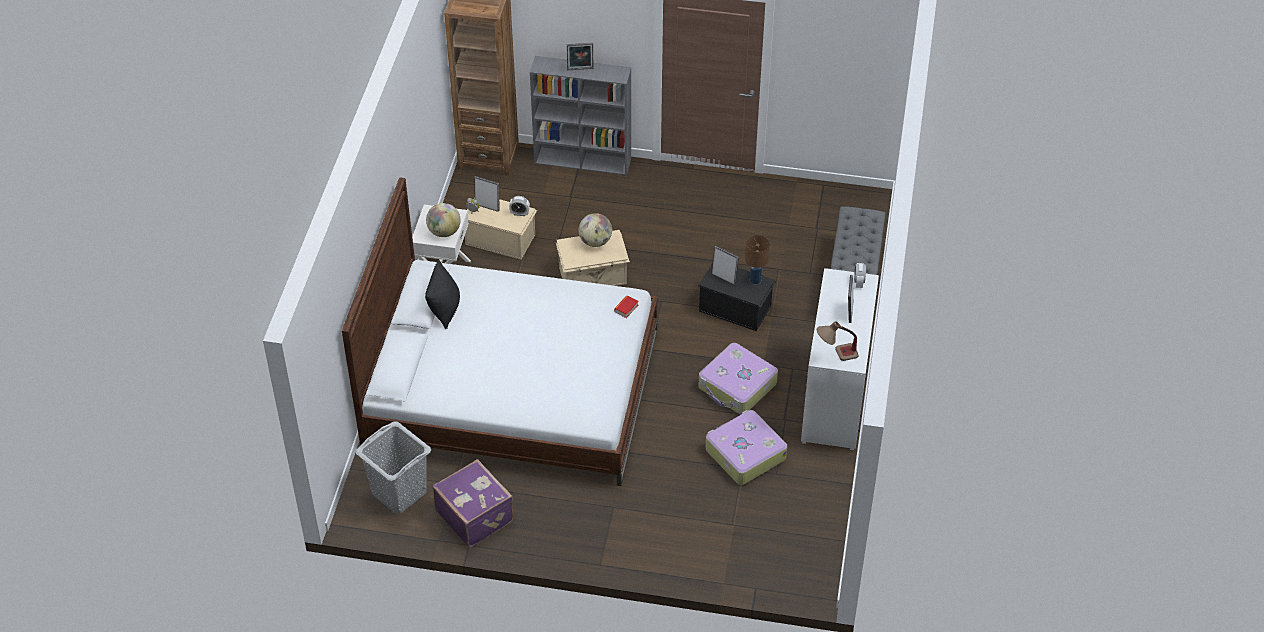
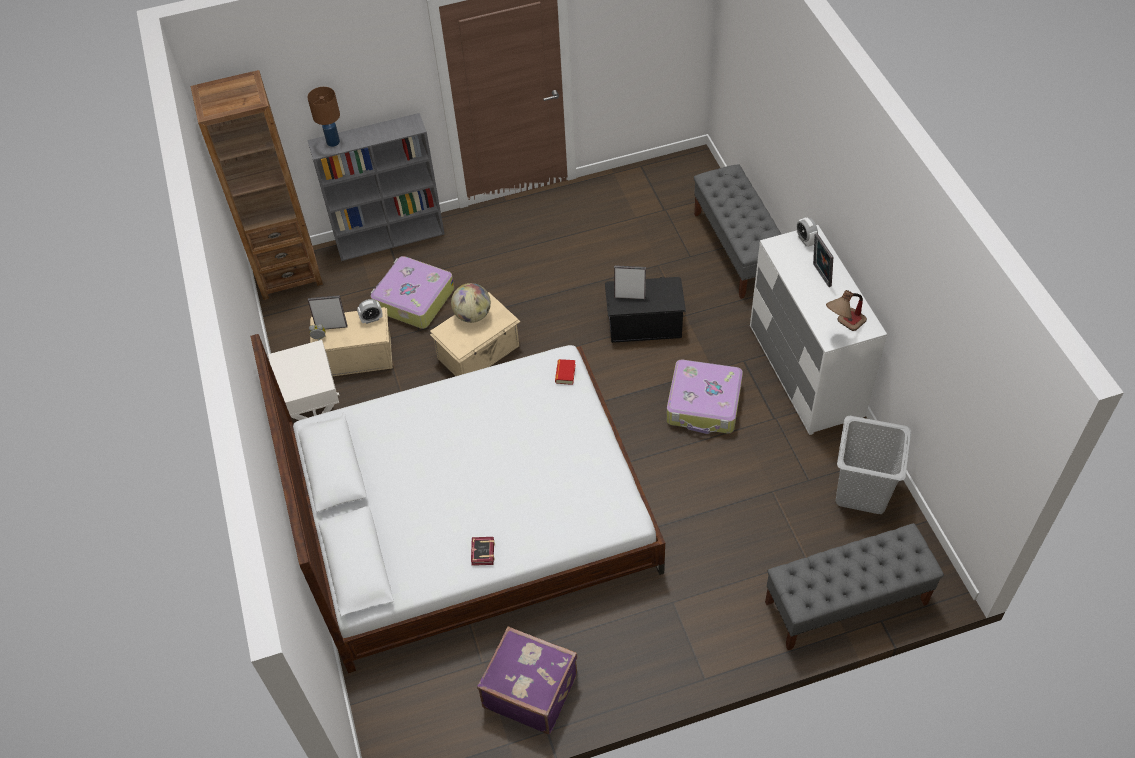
camera: 25 degrees left, 5 degrees up
grey laundry basket [355,421,431,514] -> grey laundry basket moved to [836,416,911,514]
black pillow [425,260,460,329] -> none
globe [426,203,461,237] -> none
picture frame [567,42,593,70] -> none
suitcase [705,410,787,485] -> suitcase moved to [371,256,454,329]
brown table lamp [745,235,770,284] -> brown table lamp moved to [307,87,340,147]
none -> book [471,537,495,566]
none -> grey bench [765,523,944,650]

